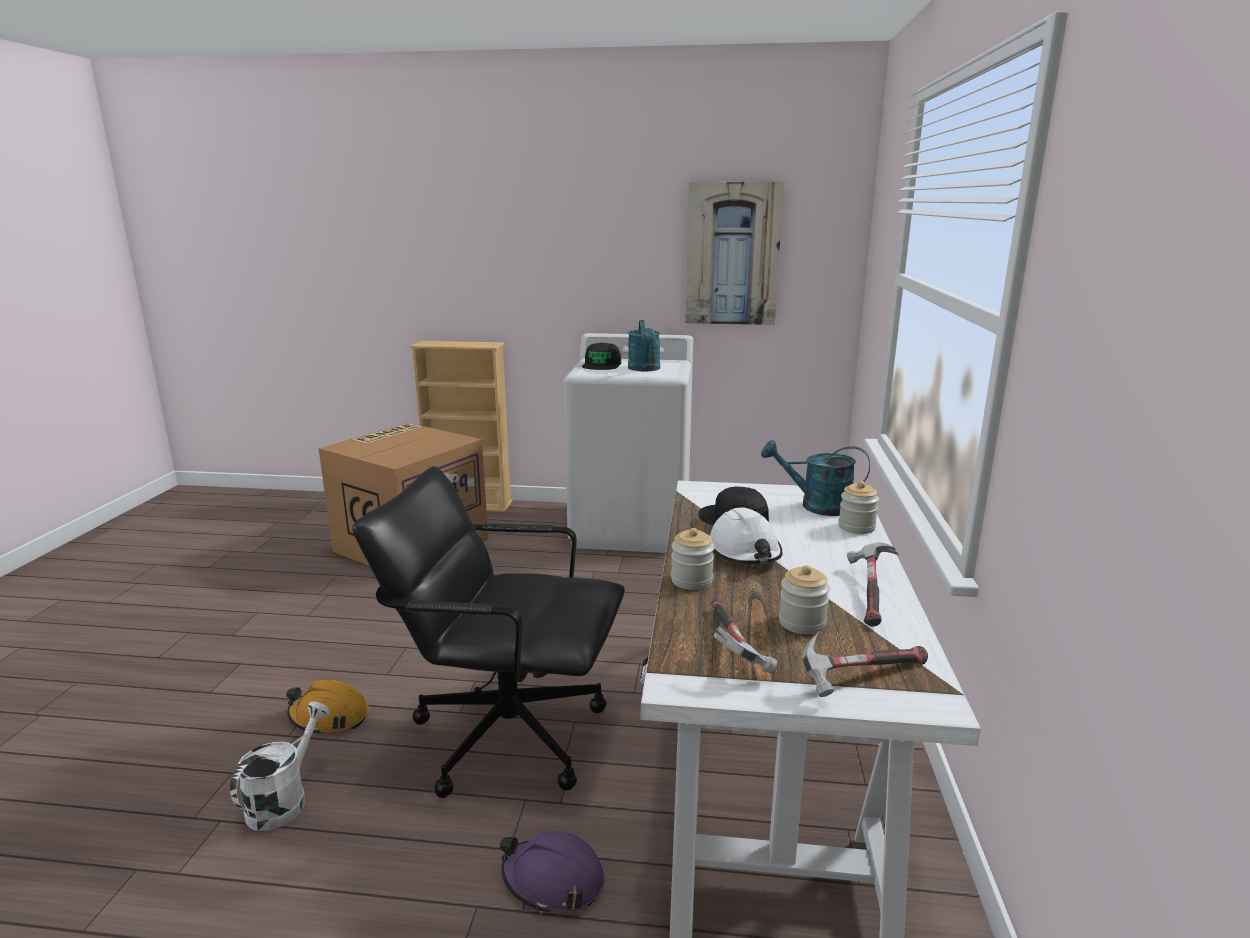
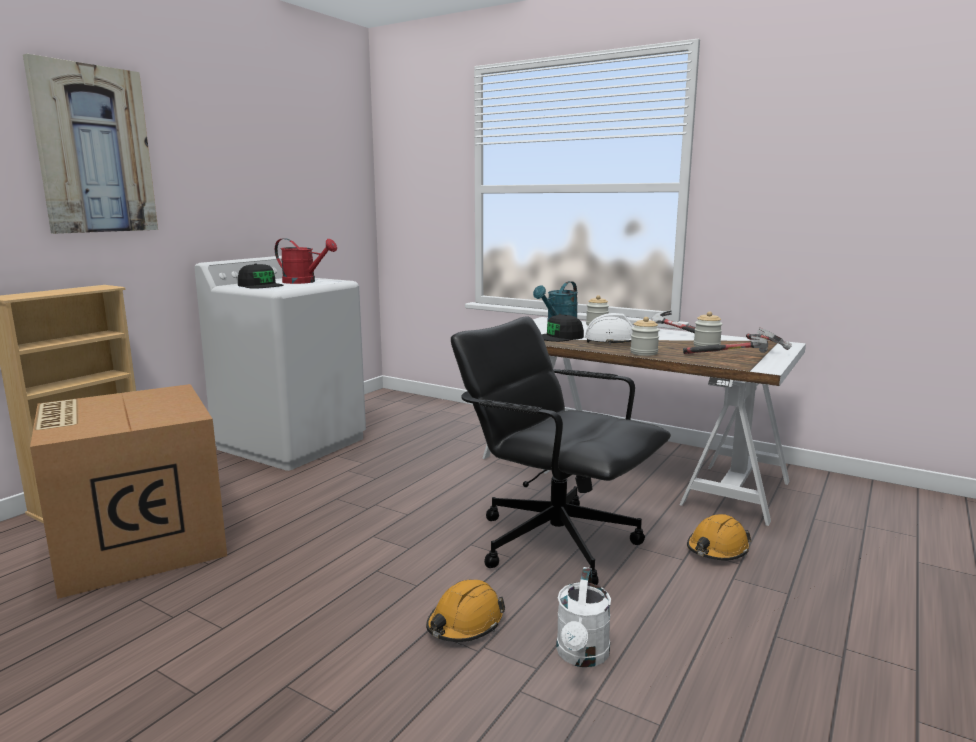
camera: 65 degrees left, 5 degrees down
white watering can [230,702,330,831] -> white watering can turned 120 degrees counterclockwise [556,567,611,667]
black office chair [352,466,625,798] -> black office chair turned 90 degrees clockwise [451,316,671,585]
purple hard hat [500,831,604,913] -> orange hard hat [687,514,751,561]
turquoise watering can [628,320,660,371] -> red watering can [275,238,337,284]
picture [685,182,784,325] -> picture moved to [23,54,158,234]

